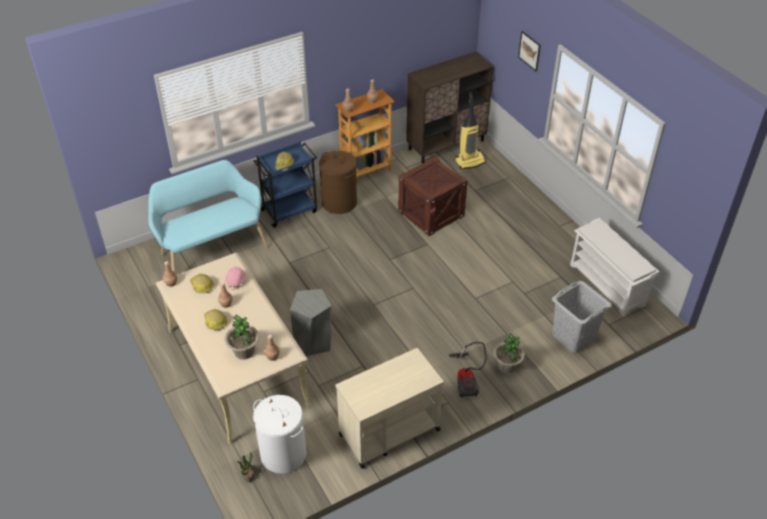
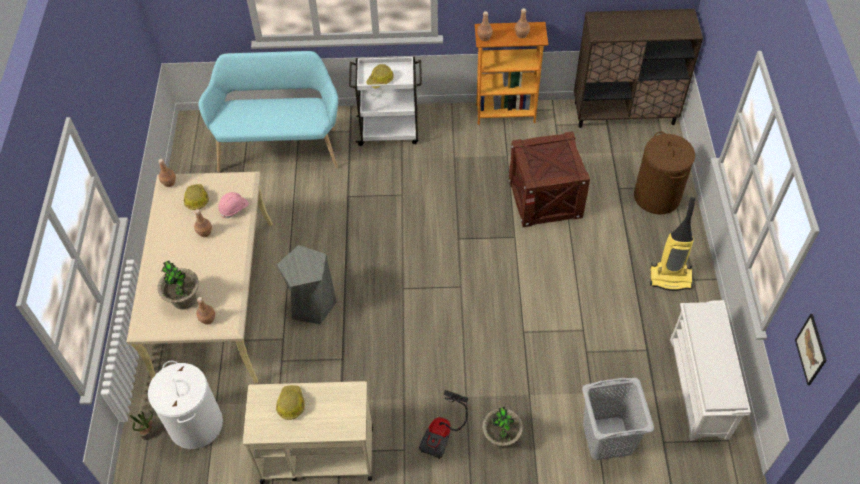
camera: 30 degrees right, 10 degrees up
hard hat [204,309,227,330] -> hard hat moved to [276,385,305,420]
blue cart [253,142,317,228] -> white cart [349,57,422,146]
brown laundry basket [319,151,357,214] -> brown laundry basket moved to [634,132,695,214]
vacuum cleaner [455,92,486,169] -> vacuum cleaner moved to [650,197,695,291]
picture [518,31,541,71] -> picture moved to [795,314,827,385]

